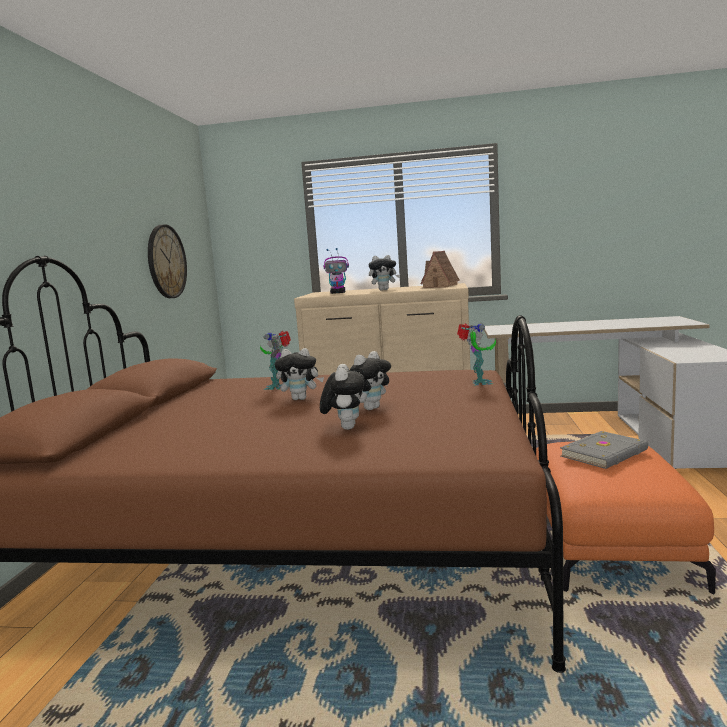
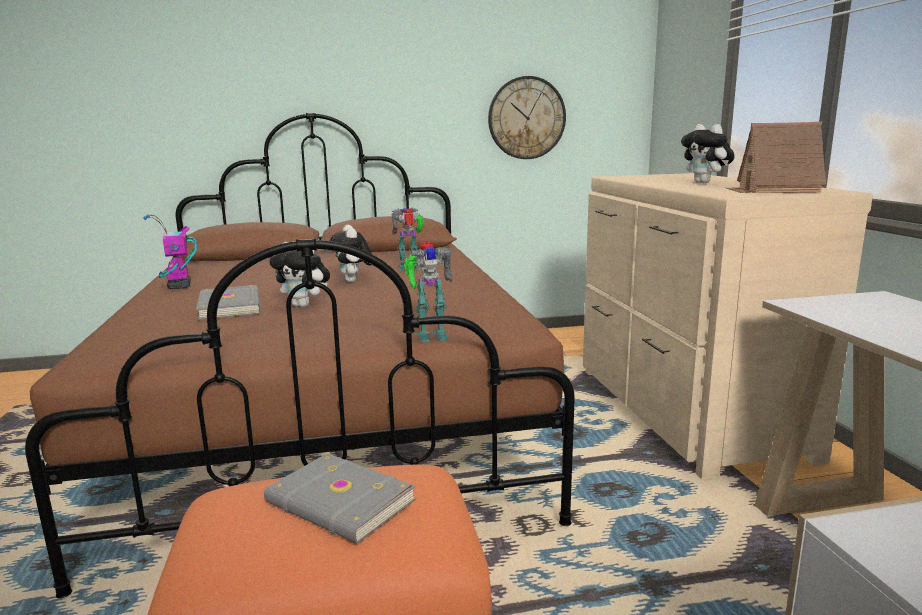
camera: 70 degrees right, 5 degrees up
plush toy [320,364,365,430] -> grey book [196,285,261,320]
toy robot [324,248,349,294] -> toy robot moved to [143,215,197,289]

